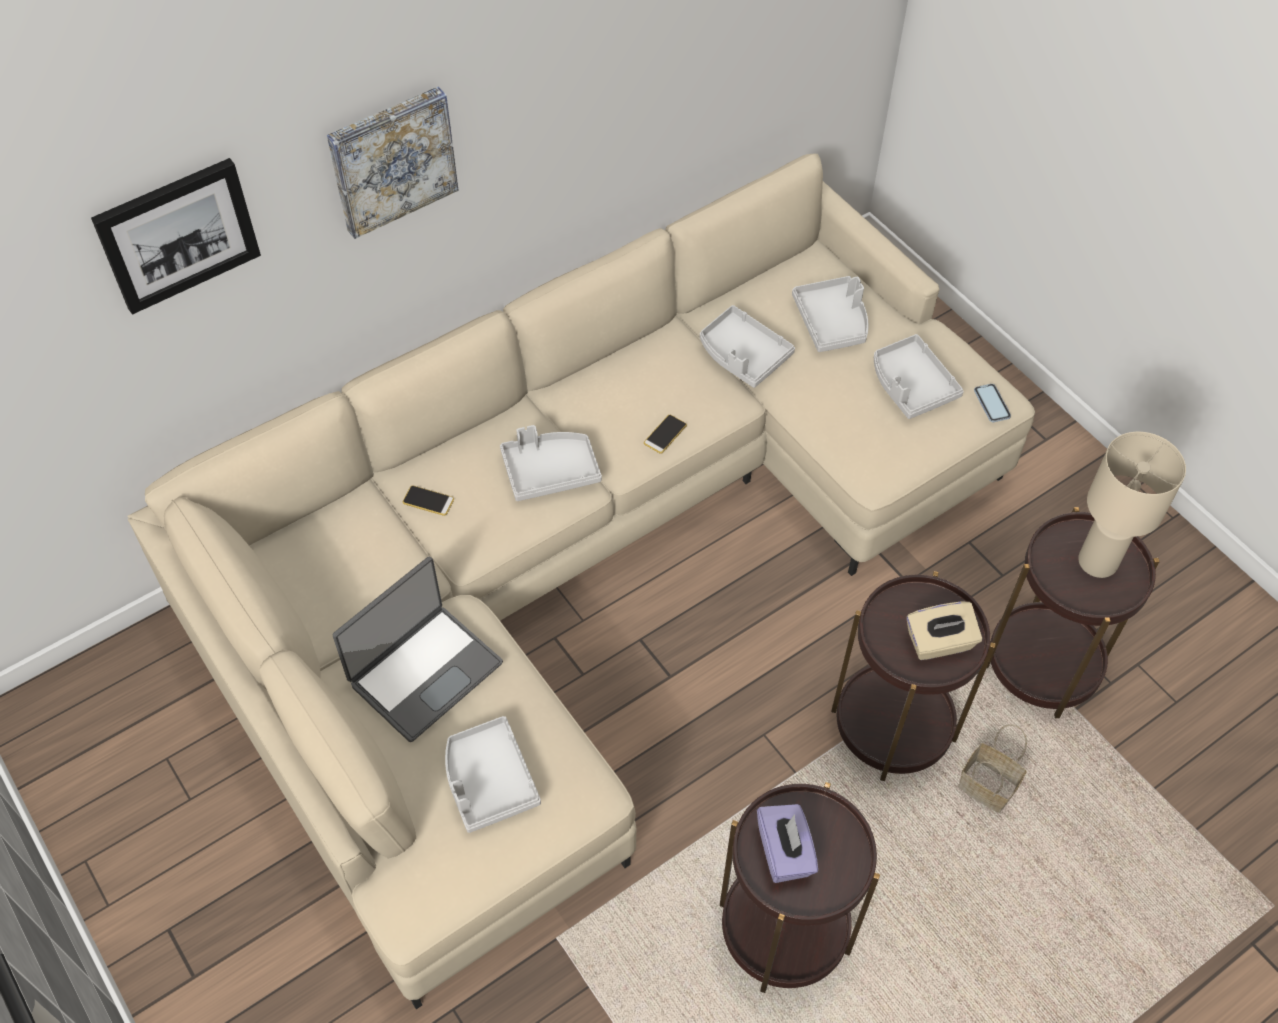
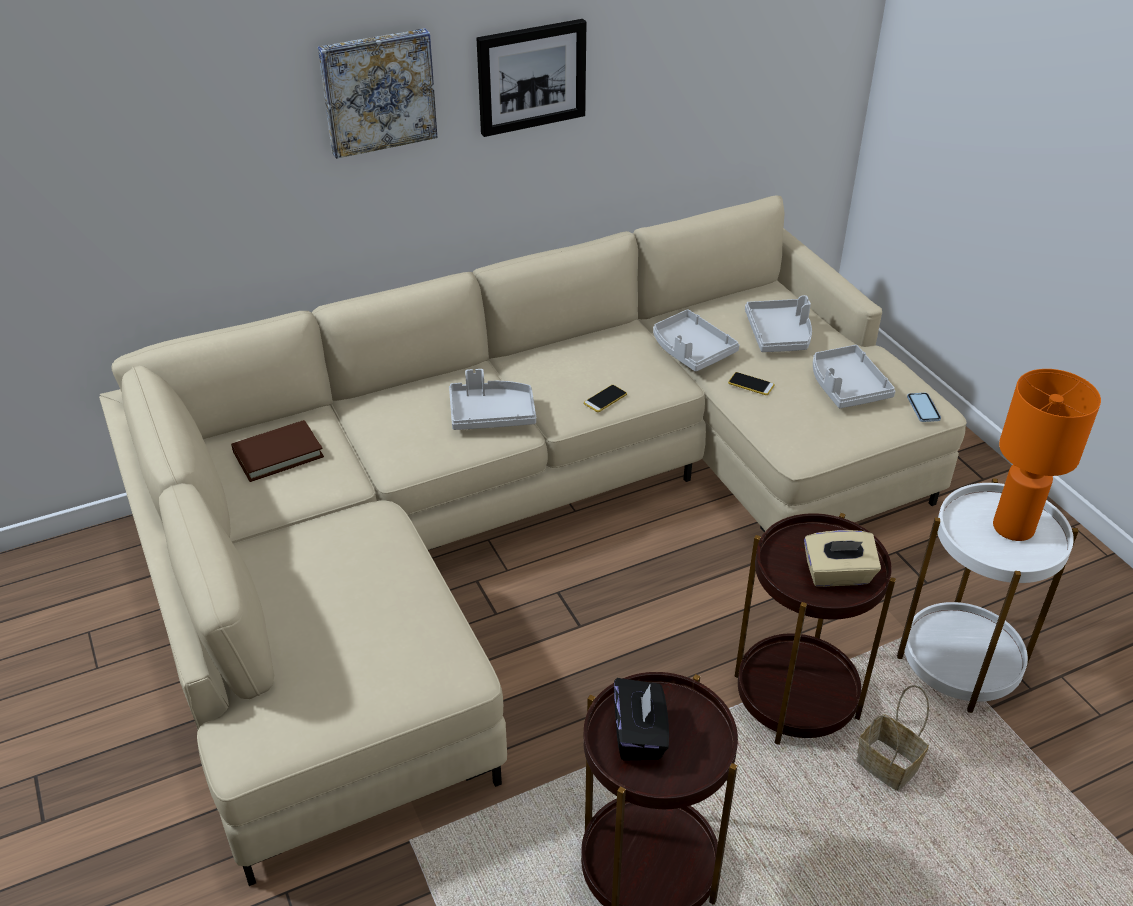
camera: 10 degrees right, 15 degrees down
picture [91,158,261,315] -> picture moved to [476,19,586,137]
laptop [333,556,503,742] -> none
phone [403,485,454,516] -> phone moved to [728,372,775,395]
grey tray [445,716,541,833] -> none
purple tissue box [757,804,818,883] -> black tissue box [614,678,669,761]
brown side table [987,507,1160,718] -> white side table [897,478,1079,713]
beige table lamp [1078,432,1186,578] -> orange table lamp [993,369,1101,541]
none -> brown book [231,420,324,482]

